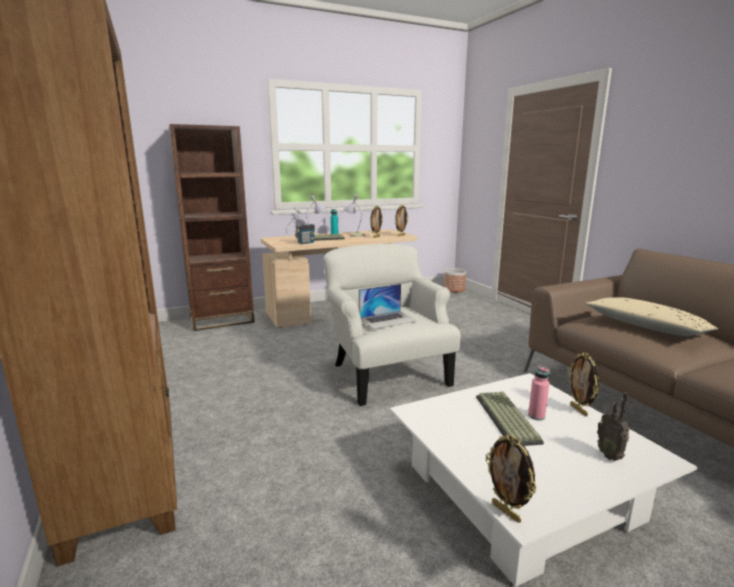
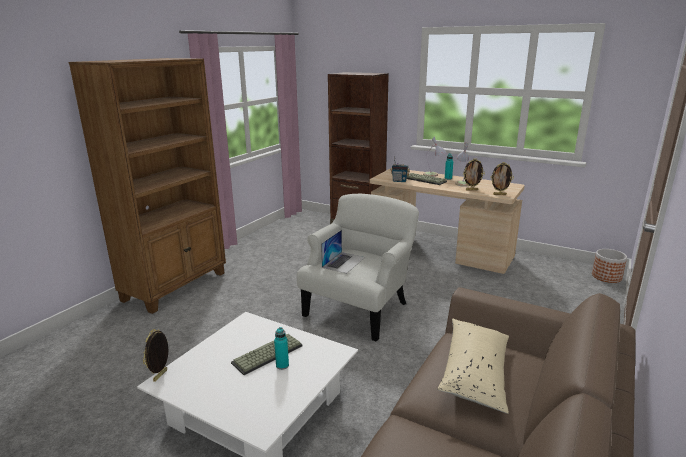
camera: 55 degrees right, 5 degrees up
laptop [359,284,417,329] -> laptop turned 90 degrees counterclockwise [321,230,365,274]
pink bottle [528,366,550,421] -> turquoise bottle [274,327,289,370]
picture frame [568,352,599,417] -> none
radio [597,392,629,461] -> none

